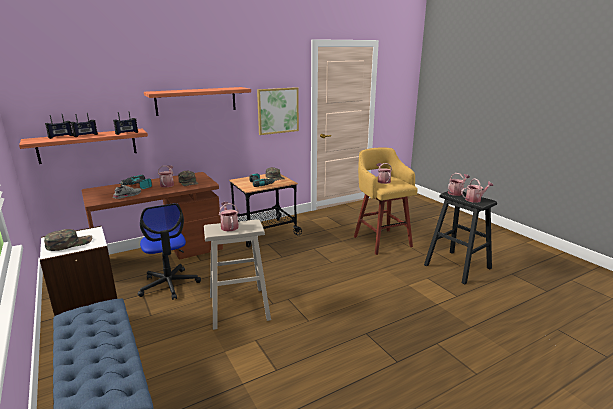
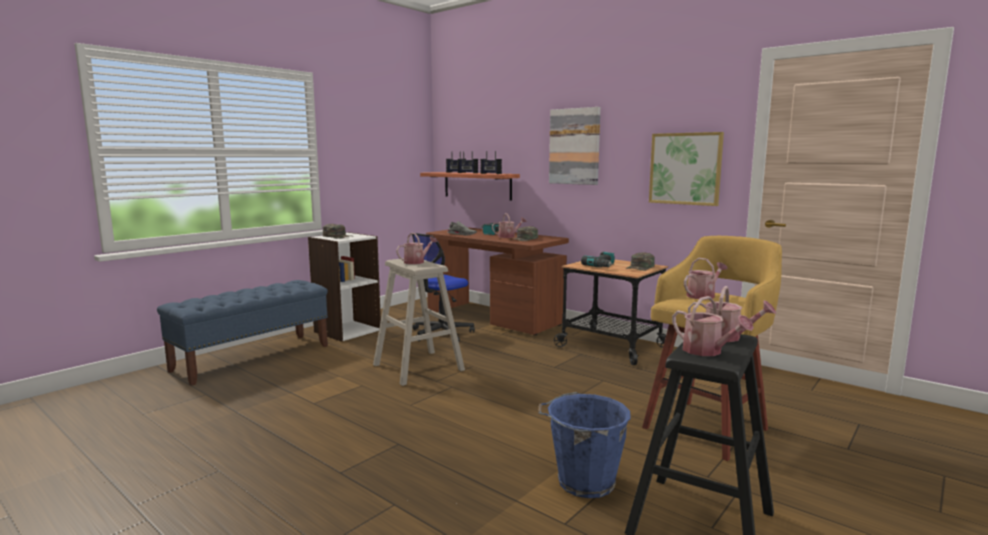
camera: 70 degrees right, 10 degrees down
shelf [144,87,251,116] -> picture [549,107,601,185]
none -> blue bucket [538,392,631,498]

